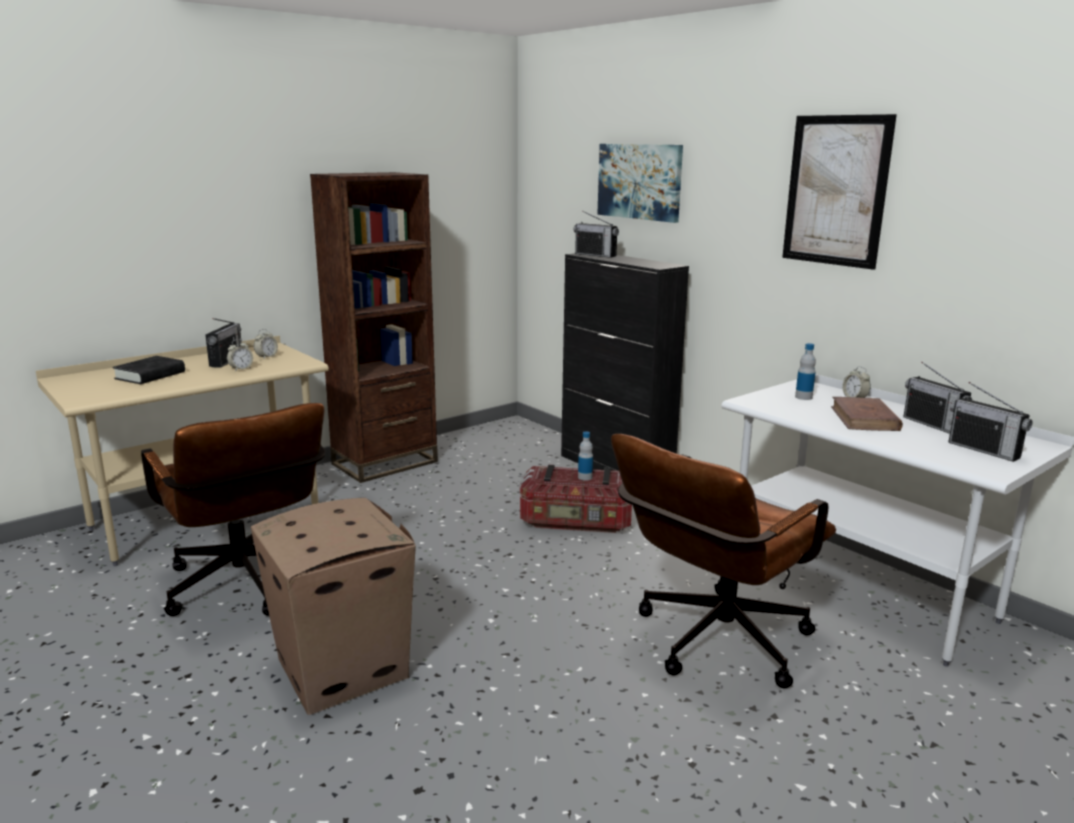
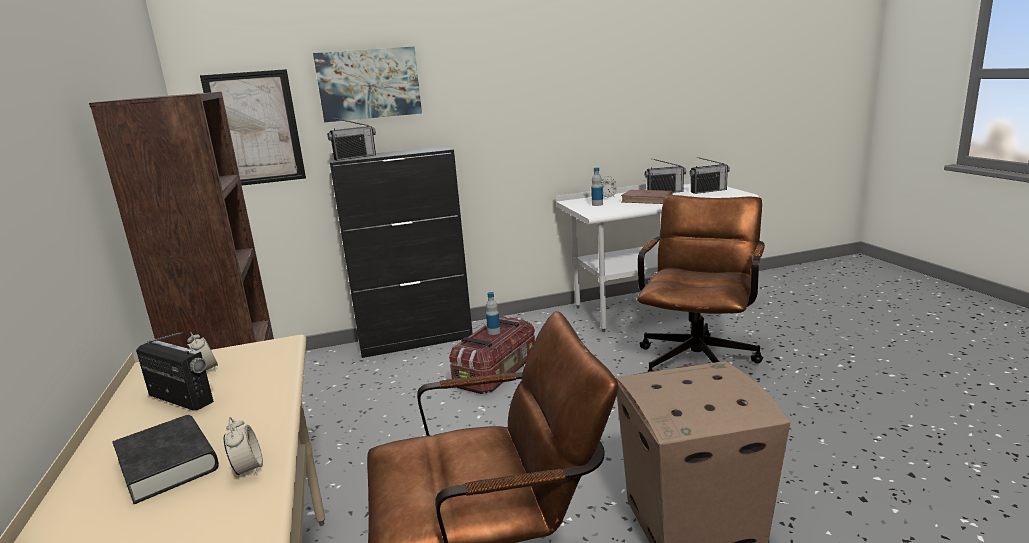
camera: 65 degrees left, 0 degrees up
alarm clock [227,339,253,371] -> alarm clock moved to [224,417,263,475]
brown office chair [611,434,836,689] -> brown office chair turned 135 degrees counterclockwise [637,195,765,372]
picture [782,114,897,270] -> picture moved to [200,69,306,186]

